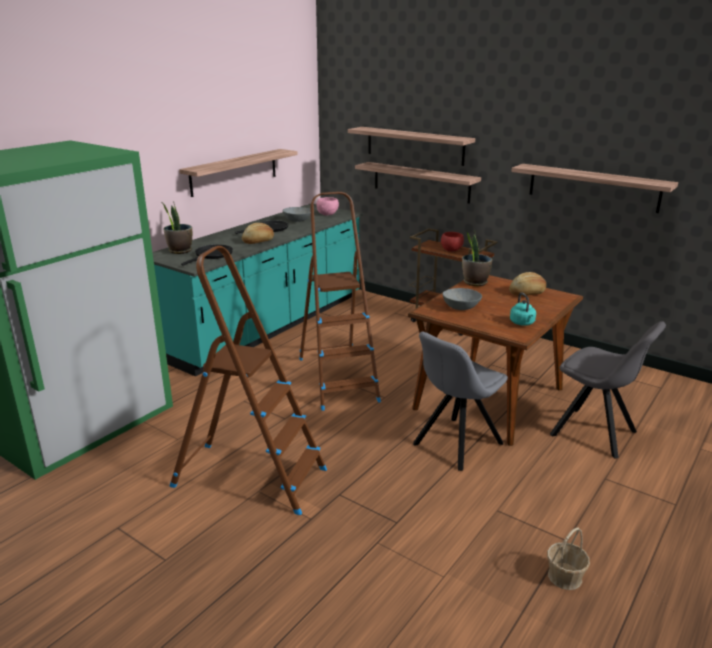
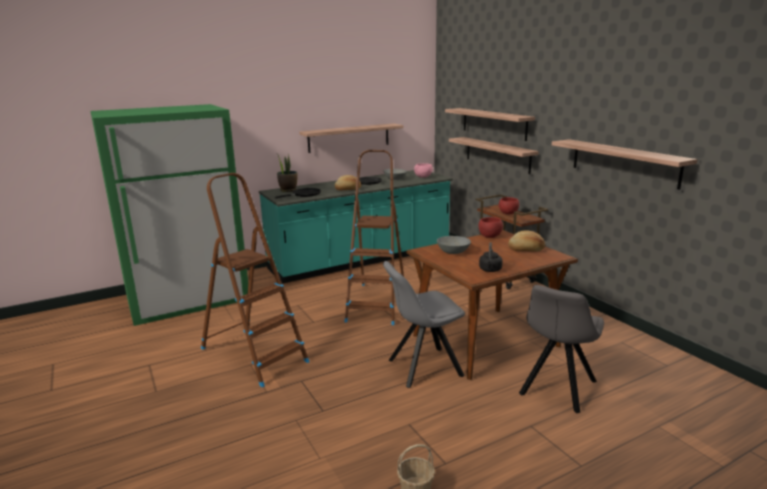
camera: 25 degrees right, 5 degrees down
potted plant [462,230,492,286] -> red bowl [479,217,503,238]
turquoise kettle [510,293,536,326] -> black kettle [479,242,503,272]
grey chair [550,321,666,459] -> grey chair turned 60 degrees clockwise [519,285,604,413]

